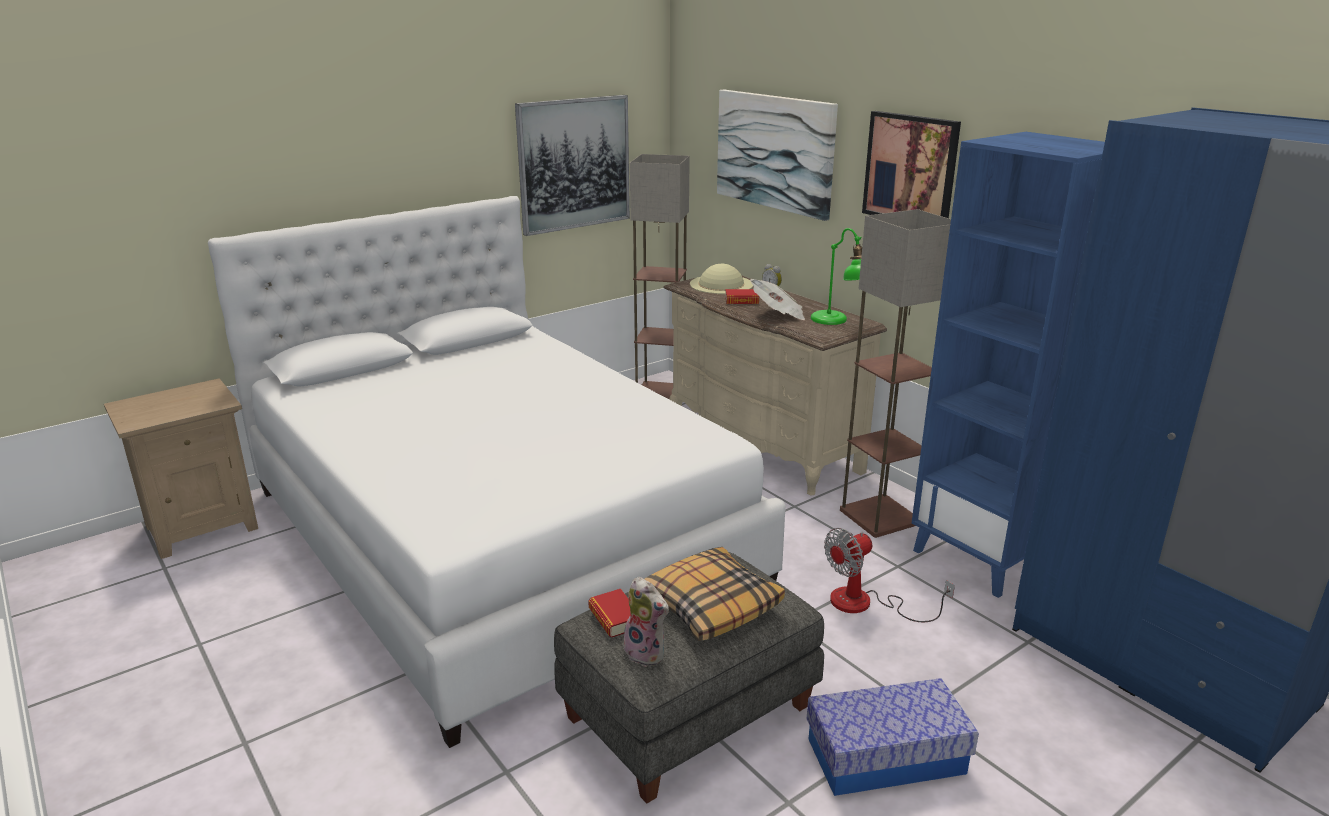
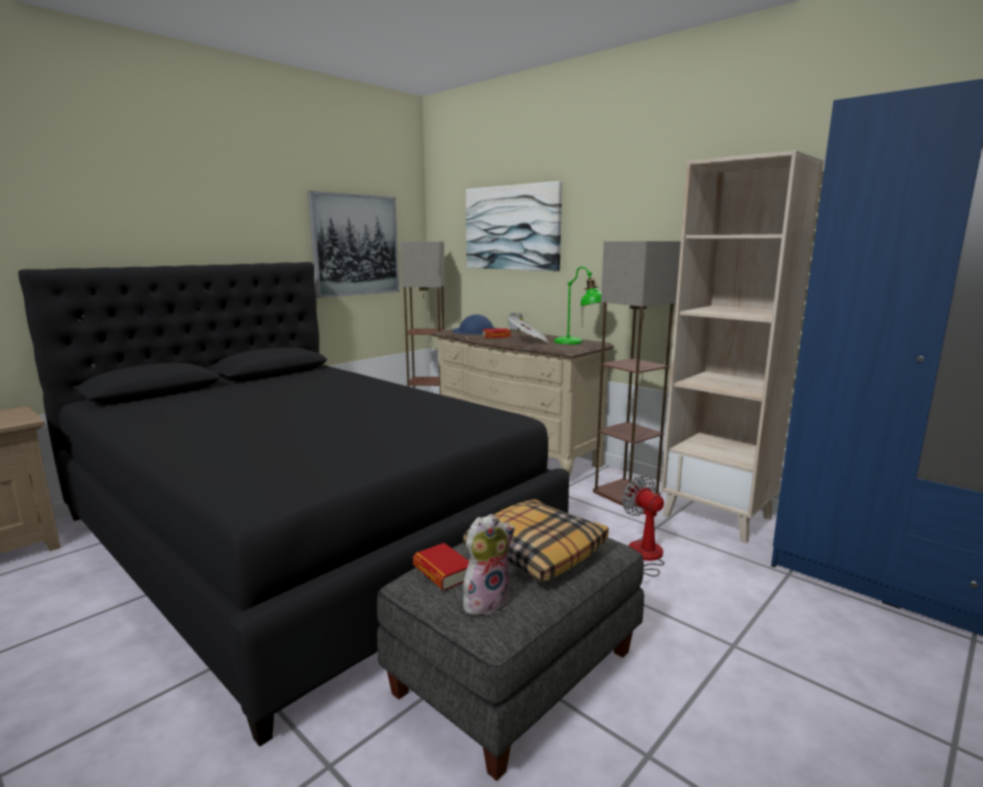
camera: 10 degrees left, 10 degrees down
white bed [208,196,786,748] -> black bed [18,262,569,747]
plush toy [624,577,669,667] -> plush toy turned 60 degrees counterclockwise [463,514,515,616]
beige hat [690,264,753,294] -> blue hat [452,315,499,335]
storage box [807,678,979,796] -> none
fan [824,528,955,622] -> fan turned 105 degrees clockwise [622,475,665,577]
picture [862,111,961,218] -> none
blue bookcase [912,132,1105,598] -> beige bookcase [661,150,824,543]

